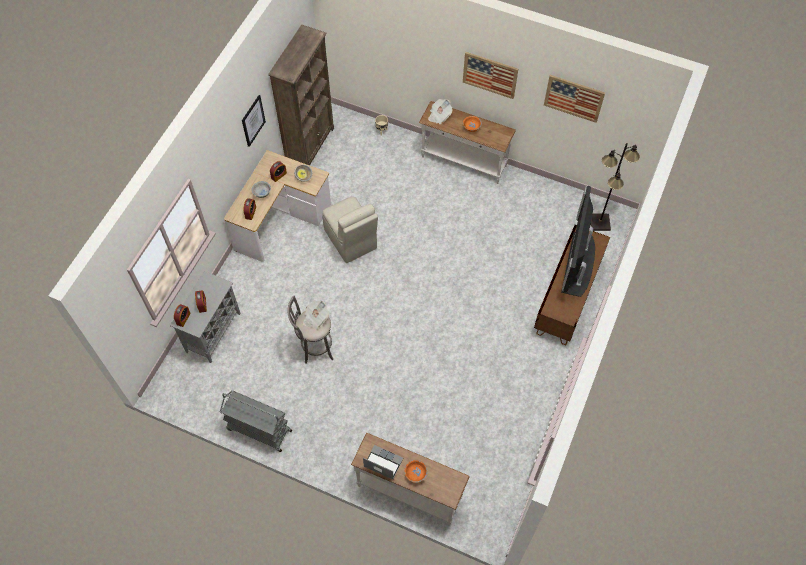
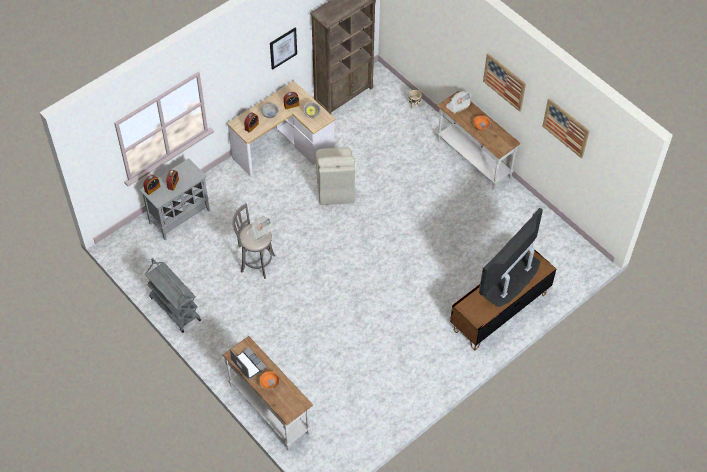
camera: 25 degrees right, 5 degrees down
black floor lamp [591,143,640,231] -> none

